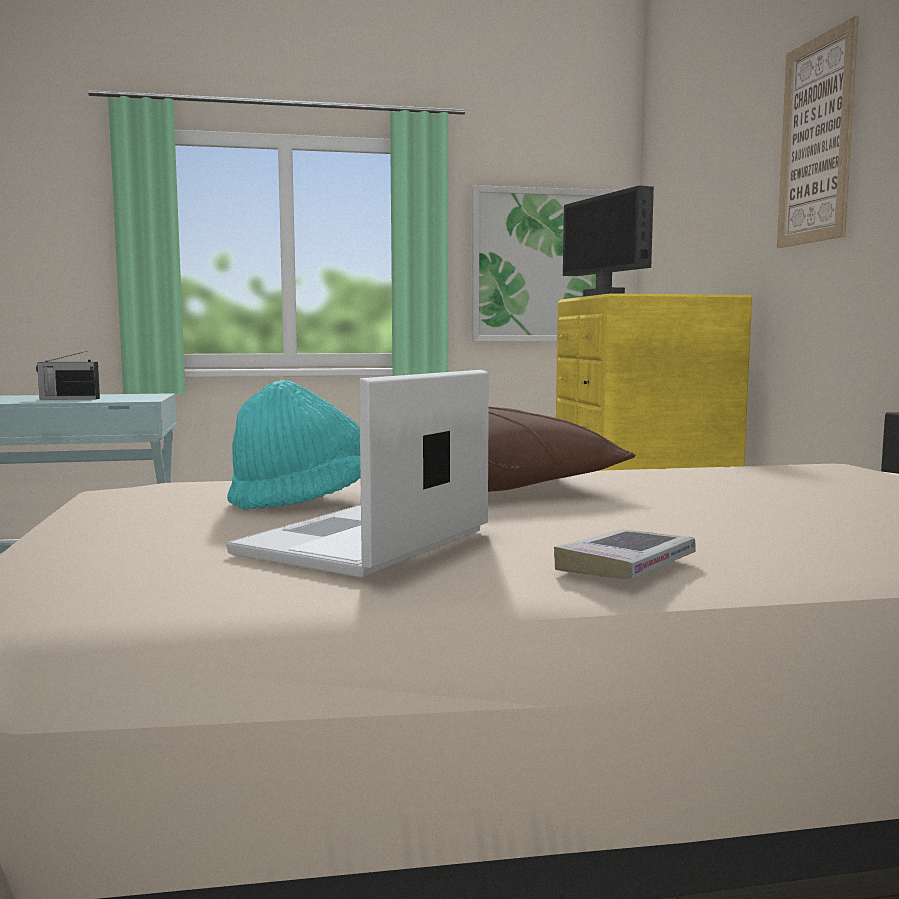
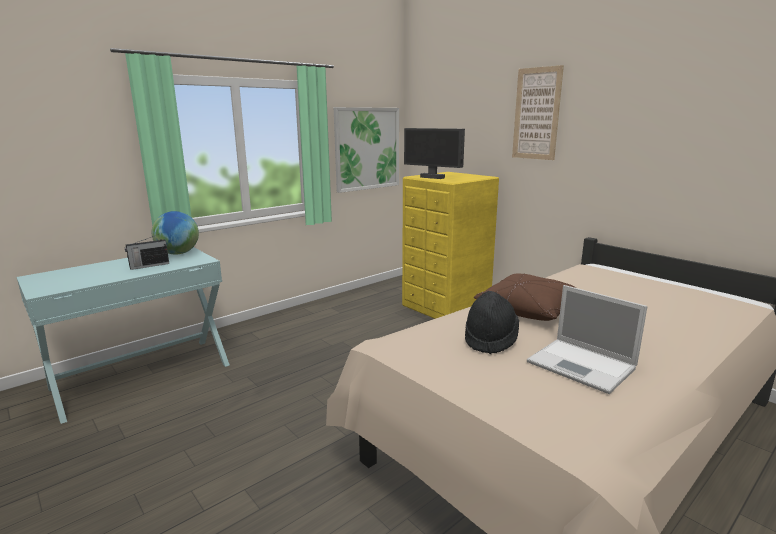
camera: 30 degrees left, 10 degrees up
laptop [226,370,489,577] -> laptop turned 45 degrees counterclockwise [527,285,647,394]
turquoise hat [227,380,361,510] -> black hat [465,291,519,354]
book [554,529,696,580] -> none
none -> globe [152,211,199,255]

